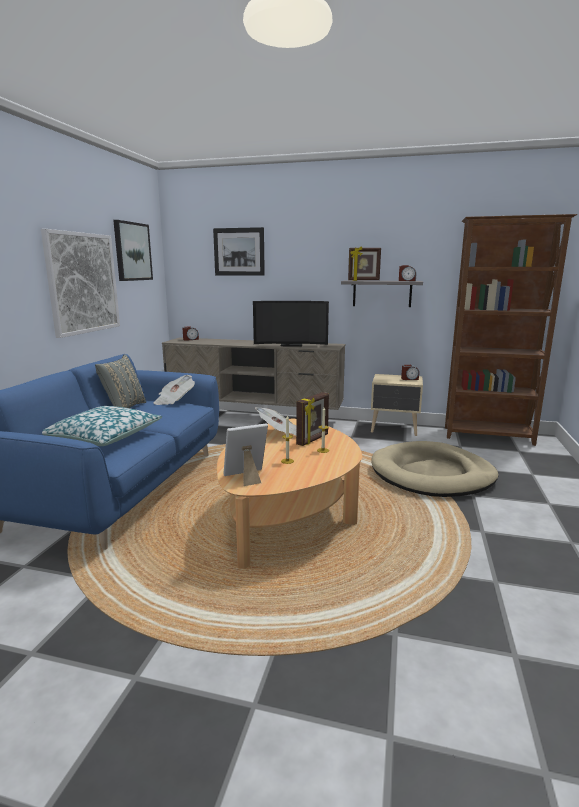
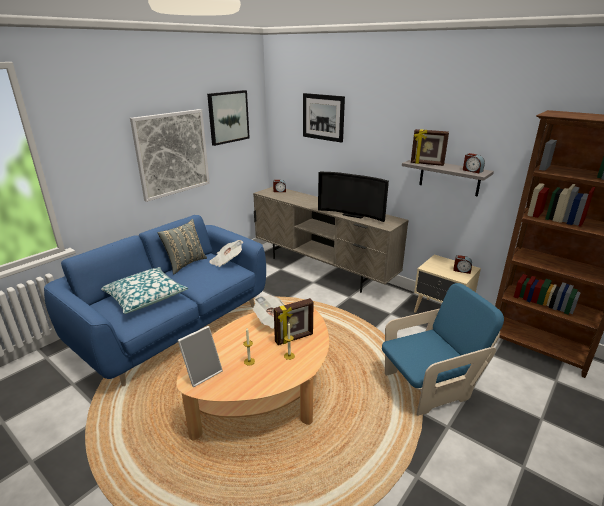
camera: 25 degrees right, 10 degrees up
picture frame [224,423,268,486] -> picture frame turned 135 degrees clockwise [178,326,223,387]
beige dog bed [371,441,498,497] -> blue armchair [382,283,504,416]

